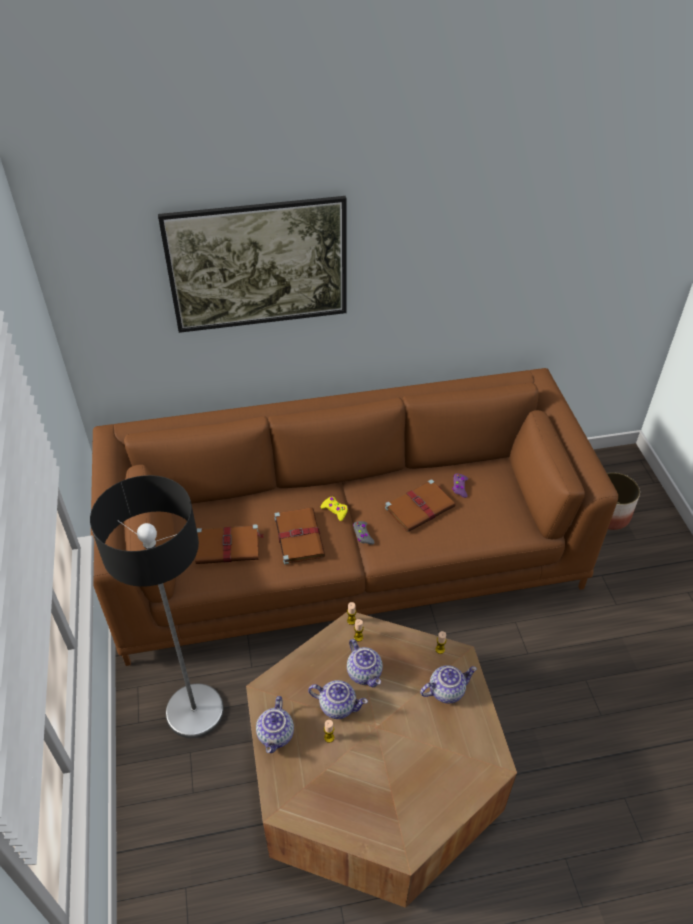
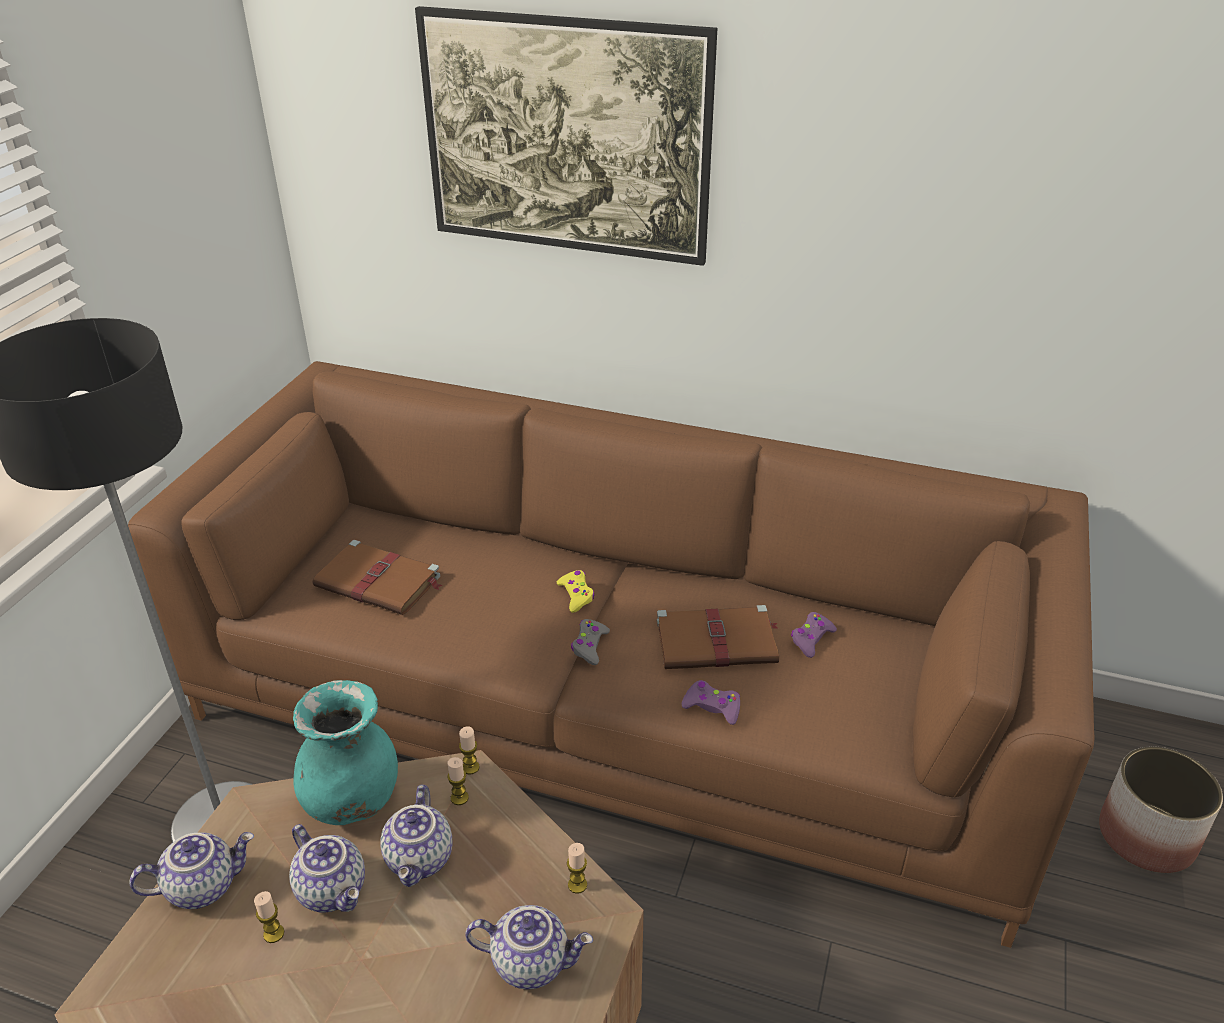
camera: 30 degrees right, 10 degrees down
teapot [256,696,294,753] -> teapot turned 150 degrees counterclockwise [129,832,254,909]
brown book [274,508,325,564] -> none
none -> turquoise vase [293,680,398,825]
none -> purple game controller [682,680,740,725]

